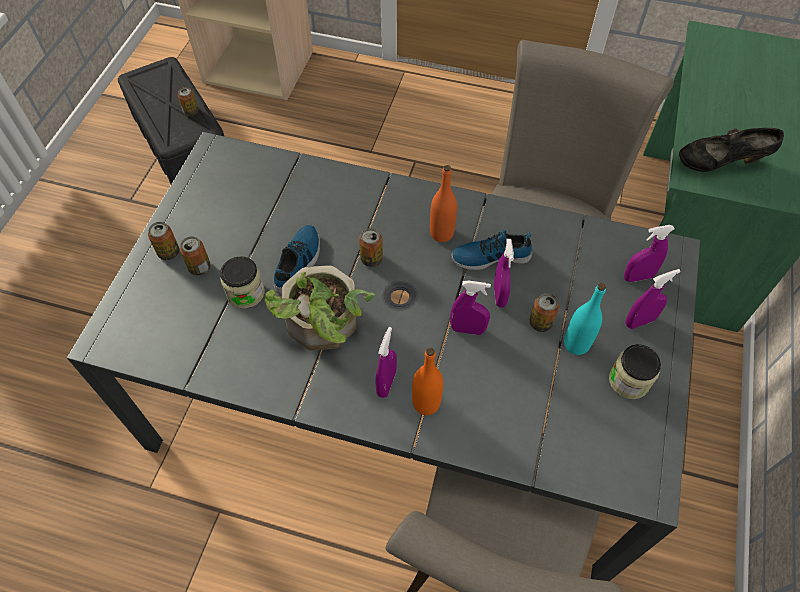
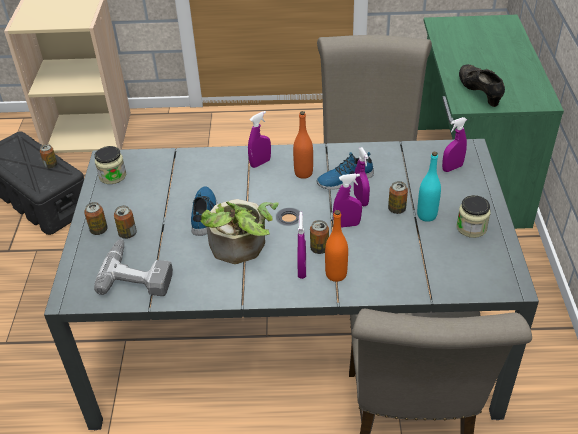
camera: 15 degrees left, 15 degrees down
jar [220,257,265,309] -> jar moved to [95,146,126,184]
can [359,228,383,267] -> can moved to [310,220,329,254]
purple spray bottle [625,269,681,329] -> purple spray bottle moved to [248,111,271,168]
black shoe [679,128,784,172] -> black shoe turned 90 degrees clockwise [459,64,505,107]
none -> power drill [94,239,173,296]

